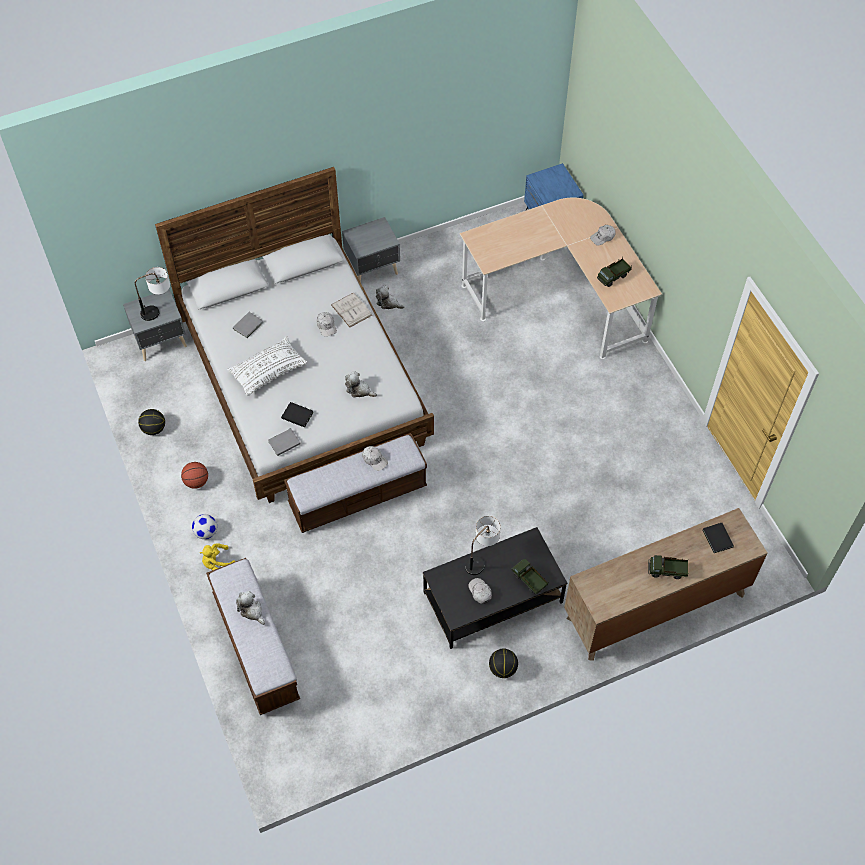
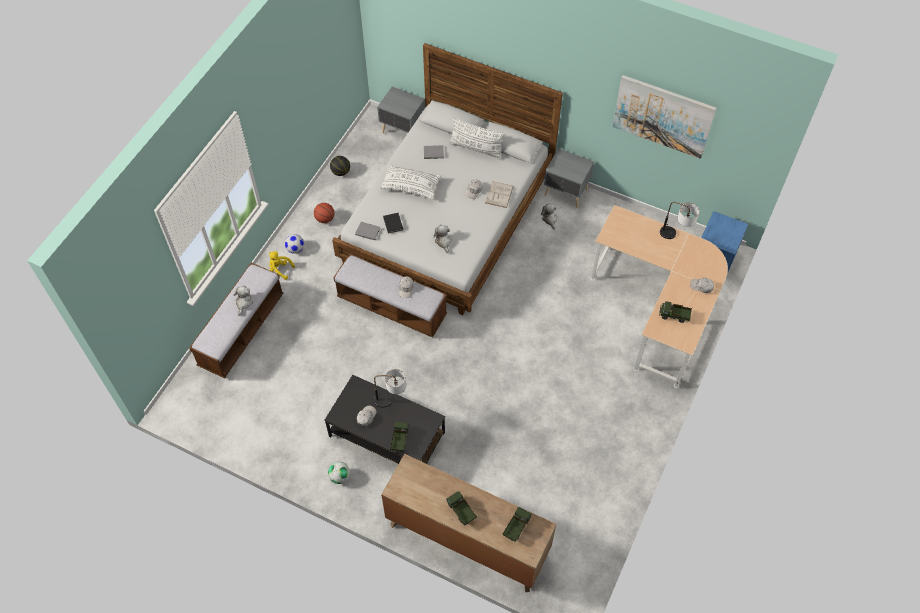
camera: 50 degrees right, 0 degrees up
table lamp [135,267,170,321] -> table lamp moved to [660,202,700,239]
basketball [489,649,518,678] -> football [328,462,350,484]
black book [703,523,734,553] -> toy truck [502,507,532,542]
none -> white pillow [449,118,504,160]
none -> picture [613,75,716,159]

